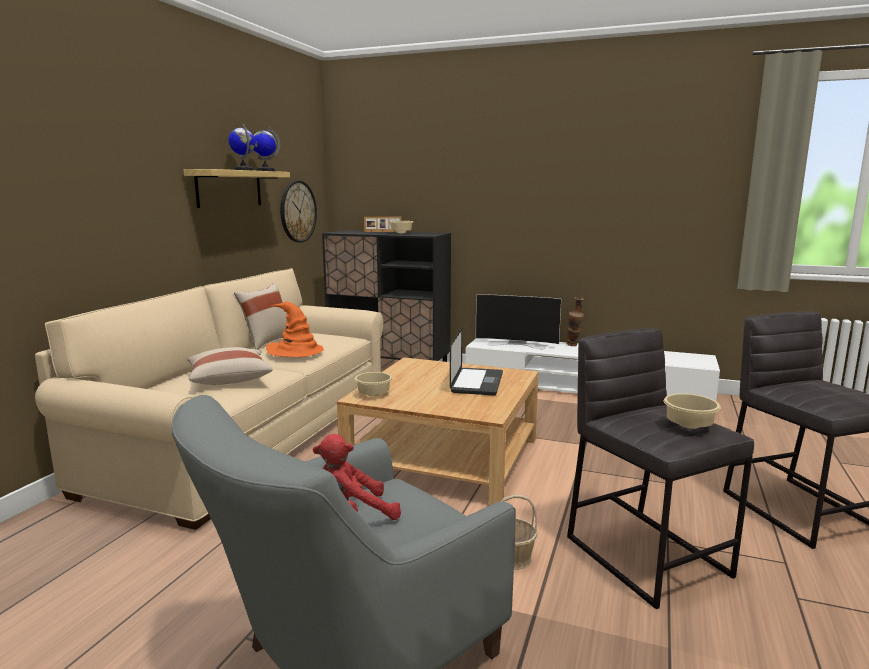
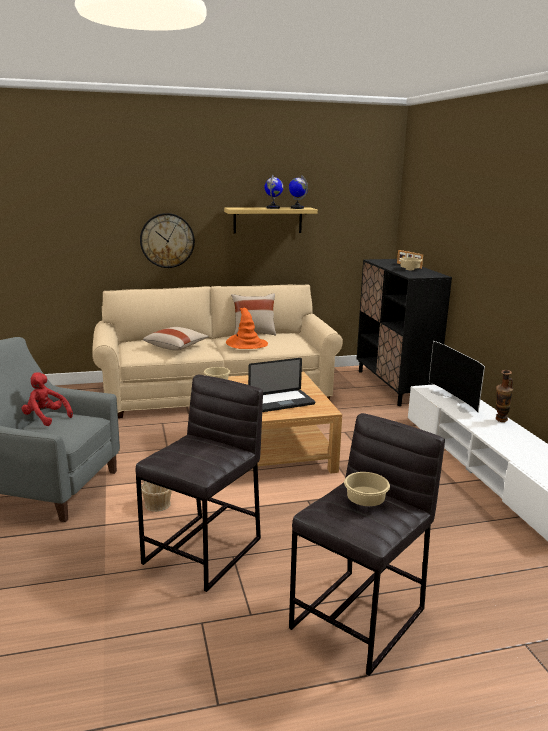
camera: 55 degrees right, 5 degrees up
wall clock [280,181,317,242] -> wall clock moved to [140,213,195,268]
beige bowl [664,393,720,429] -> beige bowl moved to [344,472,390,506]

